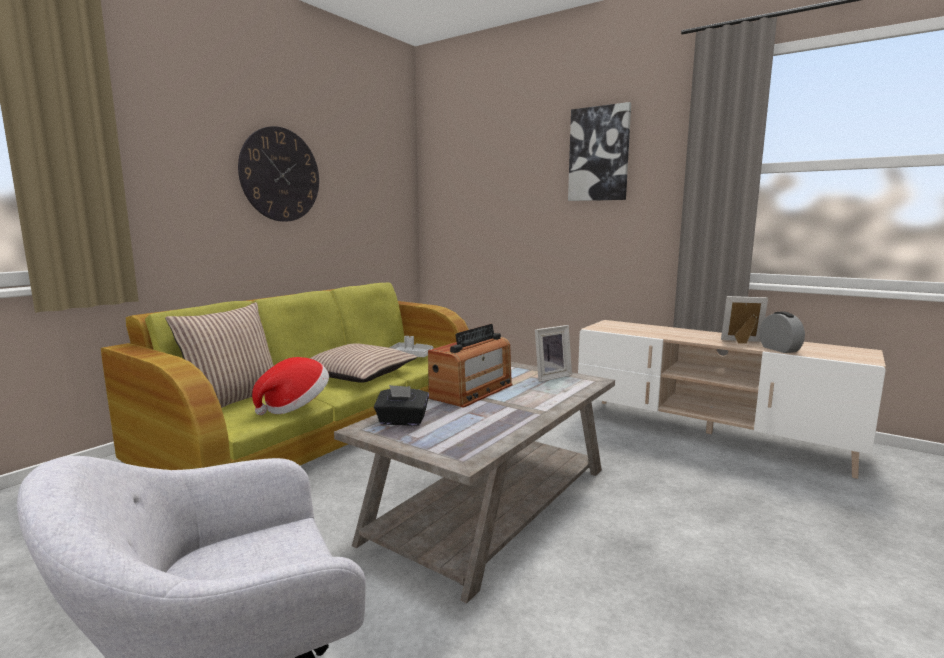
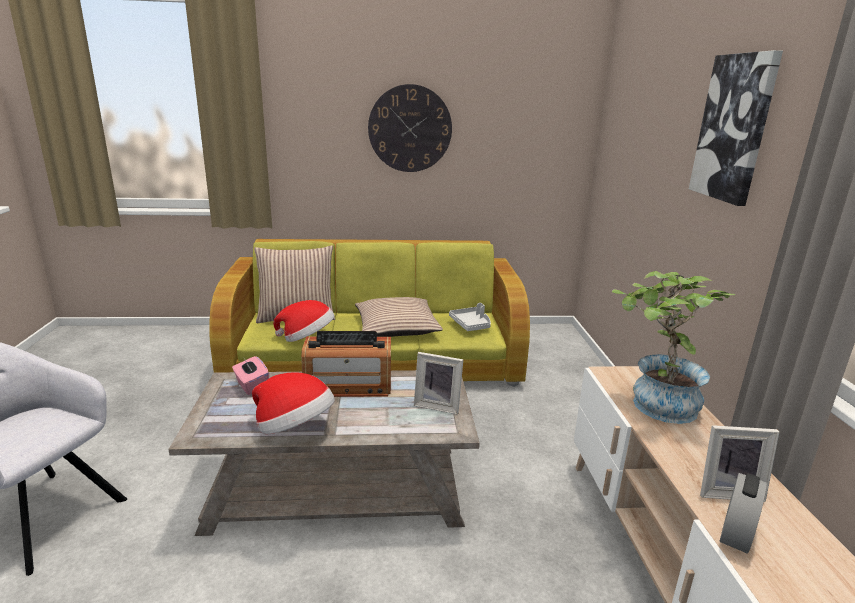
camera: 50 degrees right, 10 degrees up
black tissue box [374,385,429,426] -> pink tissue box [232,356,269,395]
picture frame [721,296,768,344] -> picture frame turned 120 degrees clockwise [700,425,779,502]
none -> hat [252,372,335,434]
none -> potted plant [612,271,735,424]

